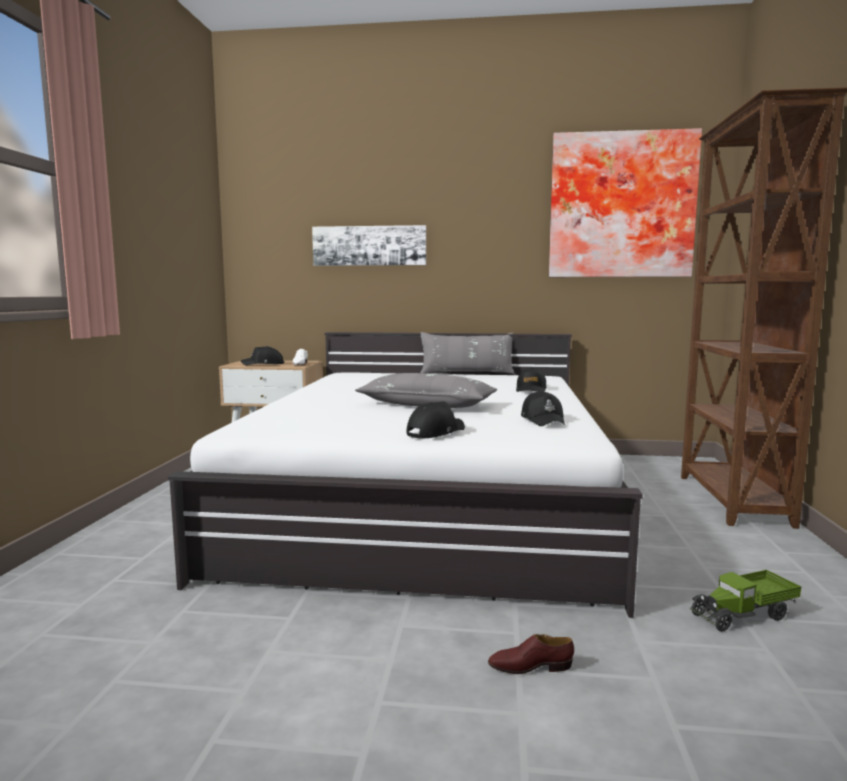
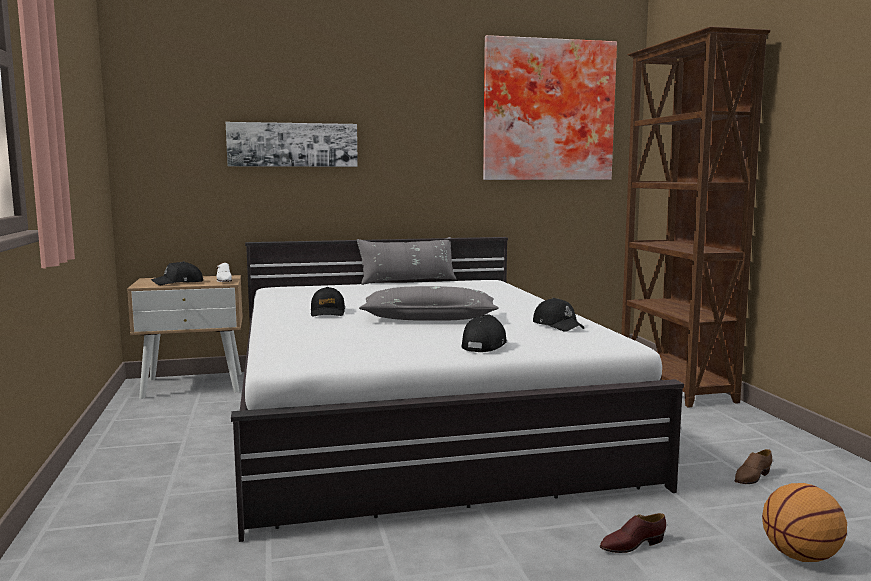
camera: 20 degrees left, 0 degrees up
black cap [516,367,546,392] -> black cap moved to [311,287,345,316]
toy truck [690,570,801,632] -> brown shoe [735,449,772,484]
none -> basketball [762,483,847,562]

